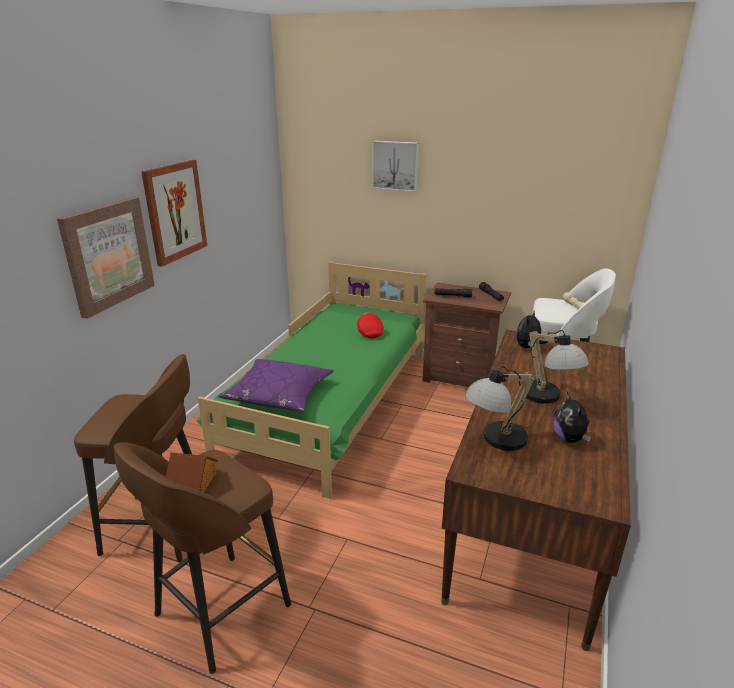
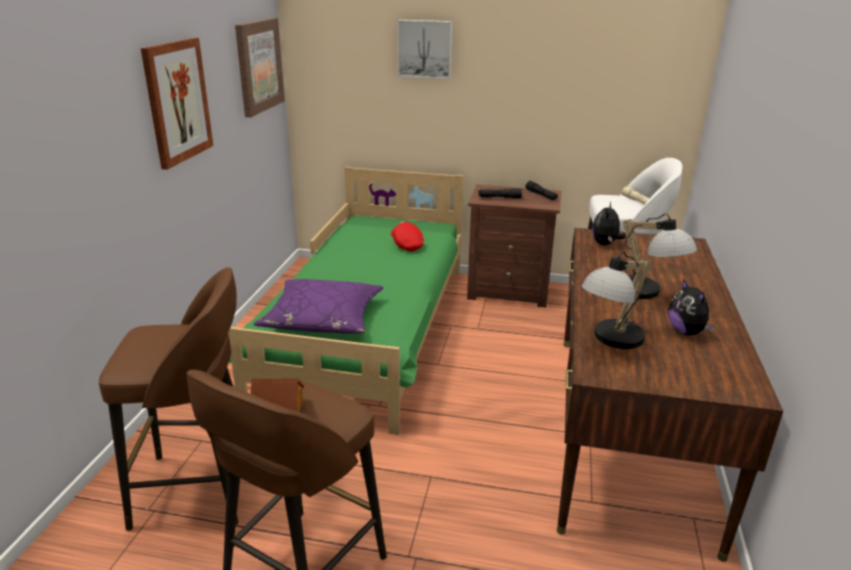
camera: 10 degrees left, 0 degrees up
picture [57,197,155,319] -> picture moved to [235,18,285,117]

